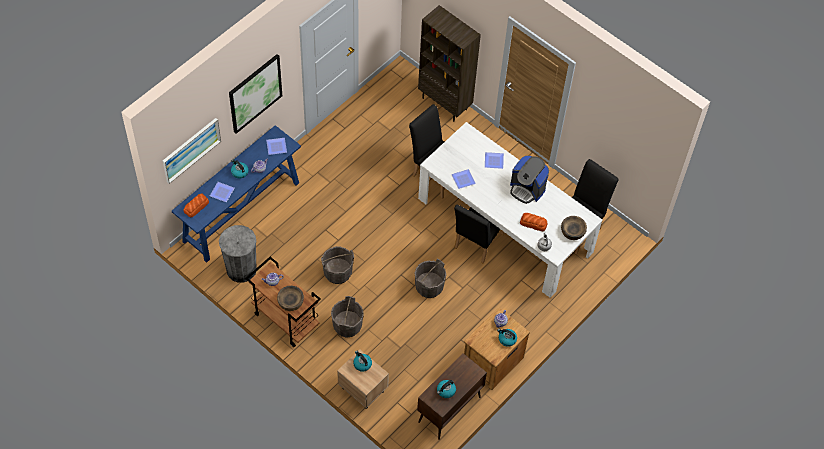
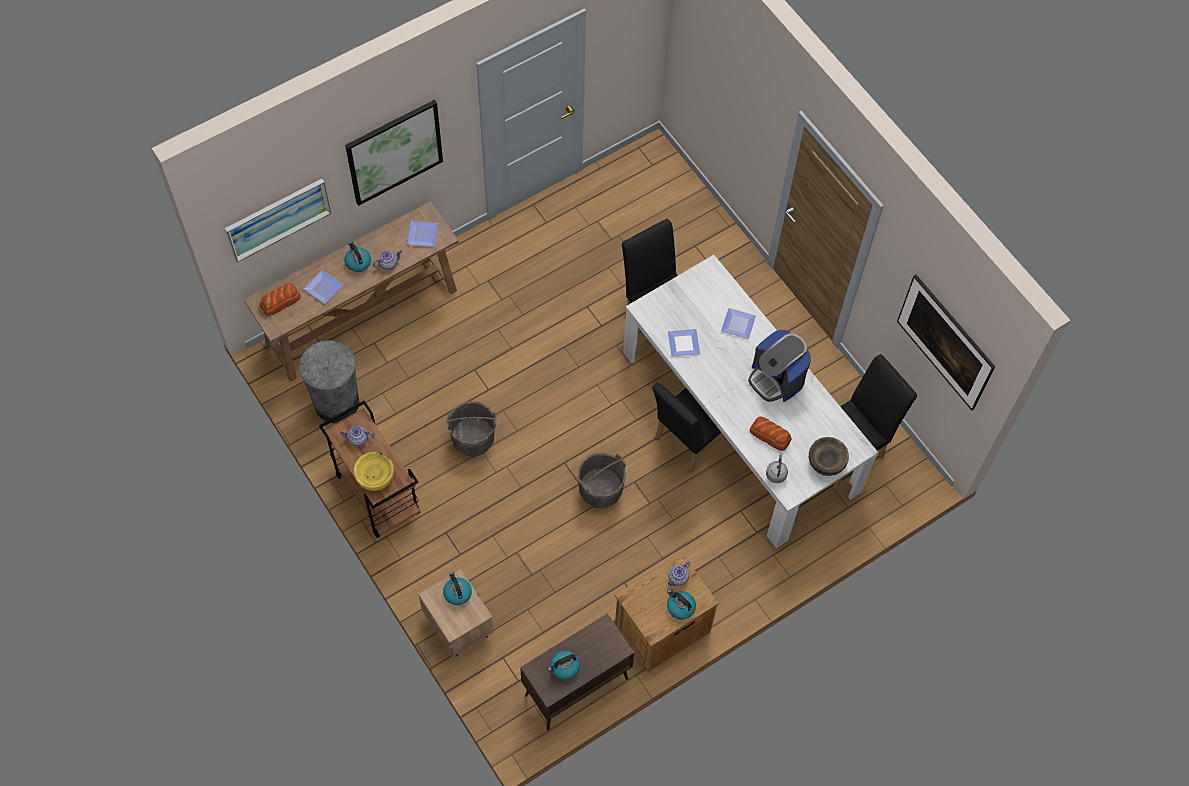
camera: 15 degrees right, 5 degrees up
blue console table [172,125,301,263] -> brown console table [244,201,459,382]
brown bowl [277,286,304,311] -> yellow bowl [354,452,394,491]
grey bucket [331,296,364,338] -> none
brown bookcase [418,5,481,122] -> none
none -> picture [897,275,995,410]

